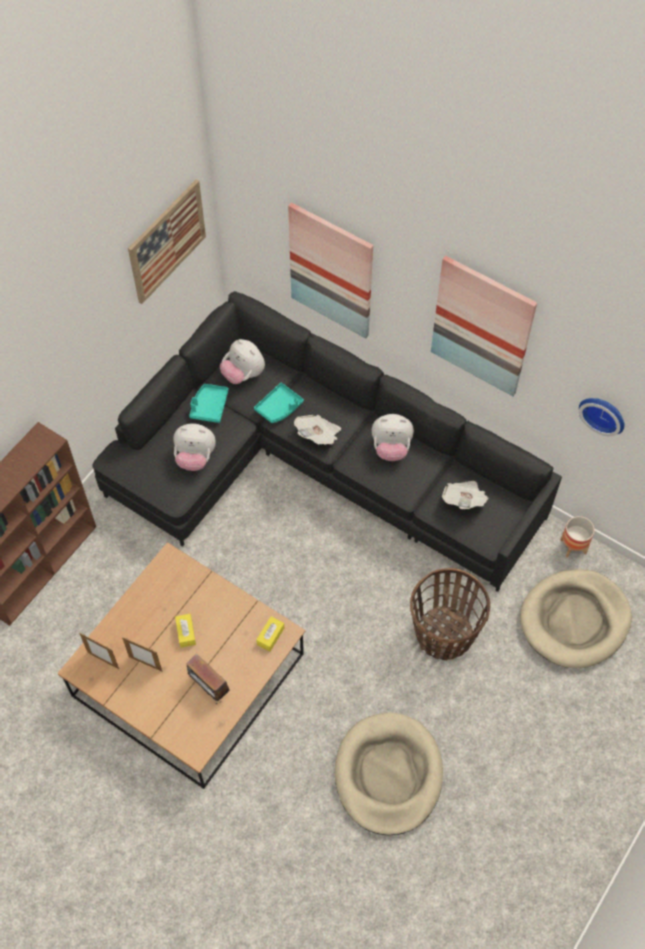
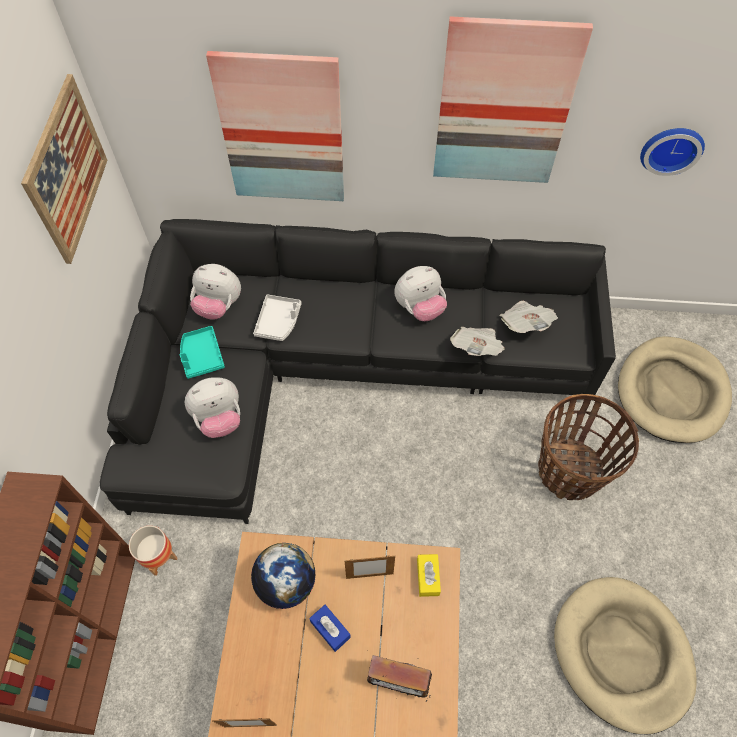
camera: 30 degrees left, 0 degrees up
picture frame [122,637,162,671] -> picture frame moved to [344,555,395,579]
yellow tissue box [175,614,196,648] -> blue tissue box [309,605,351,652]
turquoise tray [254,383,304,423] -> white tray [253,294,301,341]
newspaper [294,415,341,444] -> newspaper moved to [450,327,505,356]
planter [561,516,595,558] -> planter moved to [129,526,177,576]
none -> globe [251,543,316,609]

